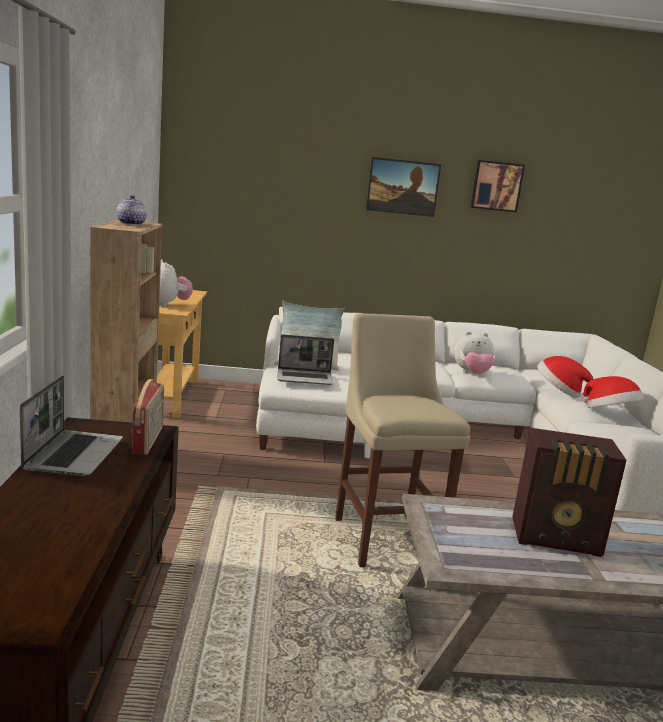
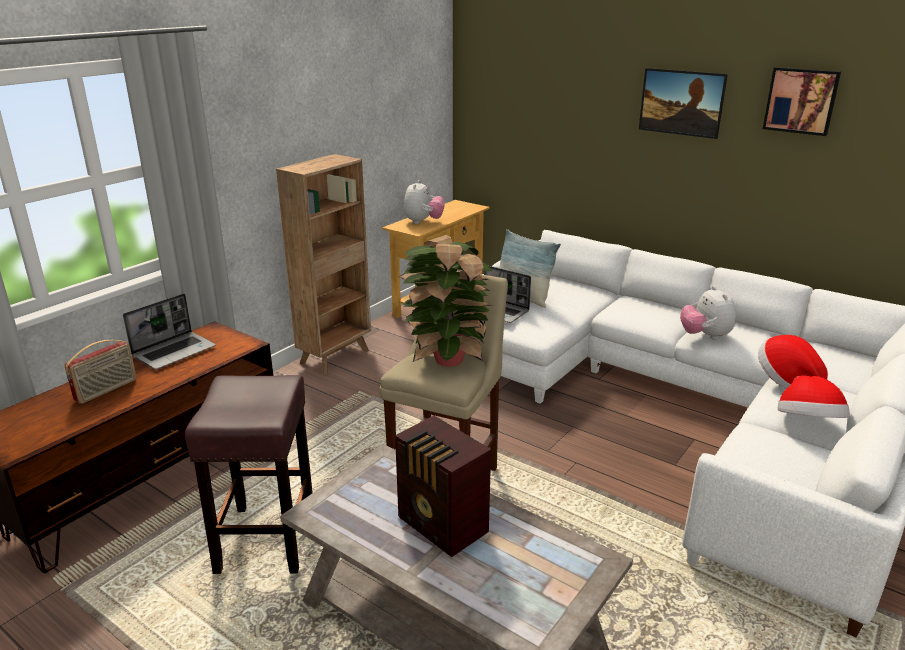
camera: 40 degrees right, 10 degrees up
teapot [117,195,147,225] -> none
radio [132,379,164,455] -> radio moved to [65,340,137,404]
plush toy [454,332,495,374] -> plush toy turned 45 degrees clockwise [680,286,736,340]
none -> brown stool [185,375,313,574]
none -> potted plant [399,235,493,367]

